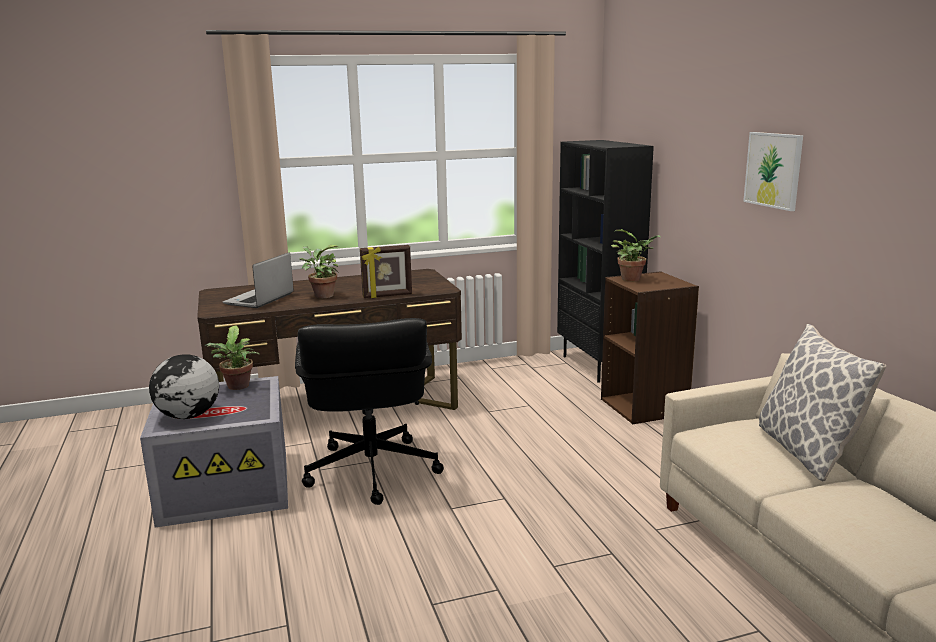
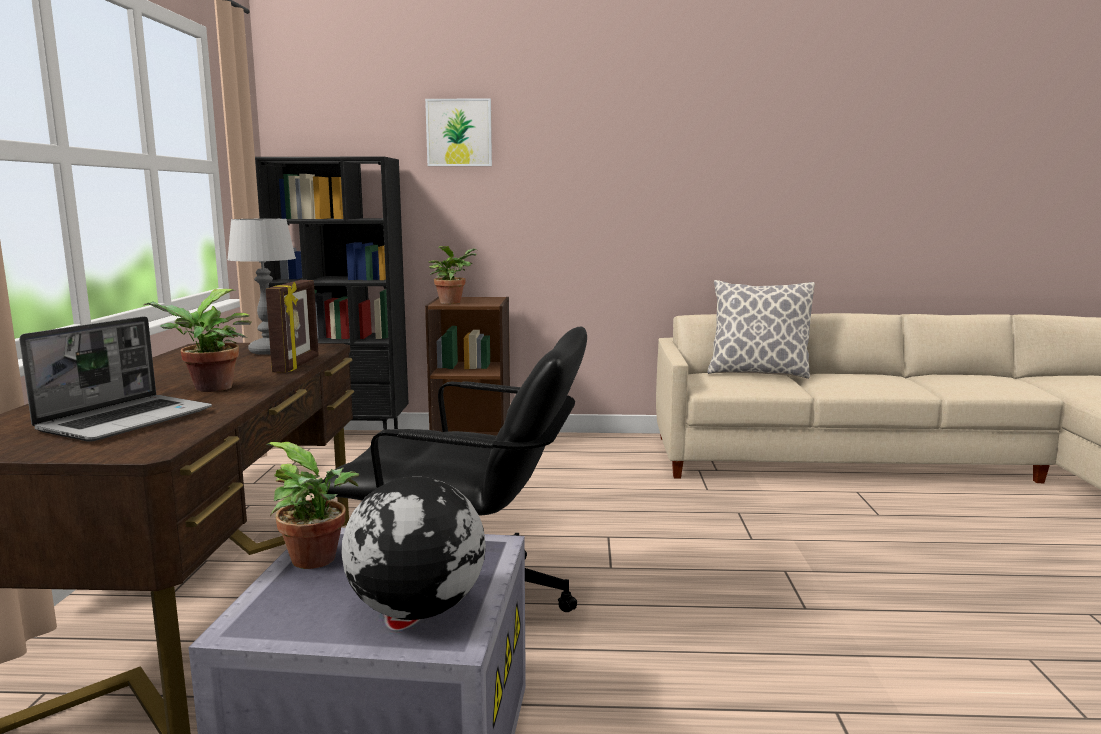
camera: 70 degrees left, 5 degrees down
laptop [223,252,294,308] -> laptop turned 105 degrees counterclockwise [19,316,212,442]
picture [743,132,803,211] -> picture moved to [425,98,492,166]
none -> table lamp [227,219,296,355]

